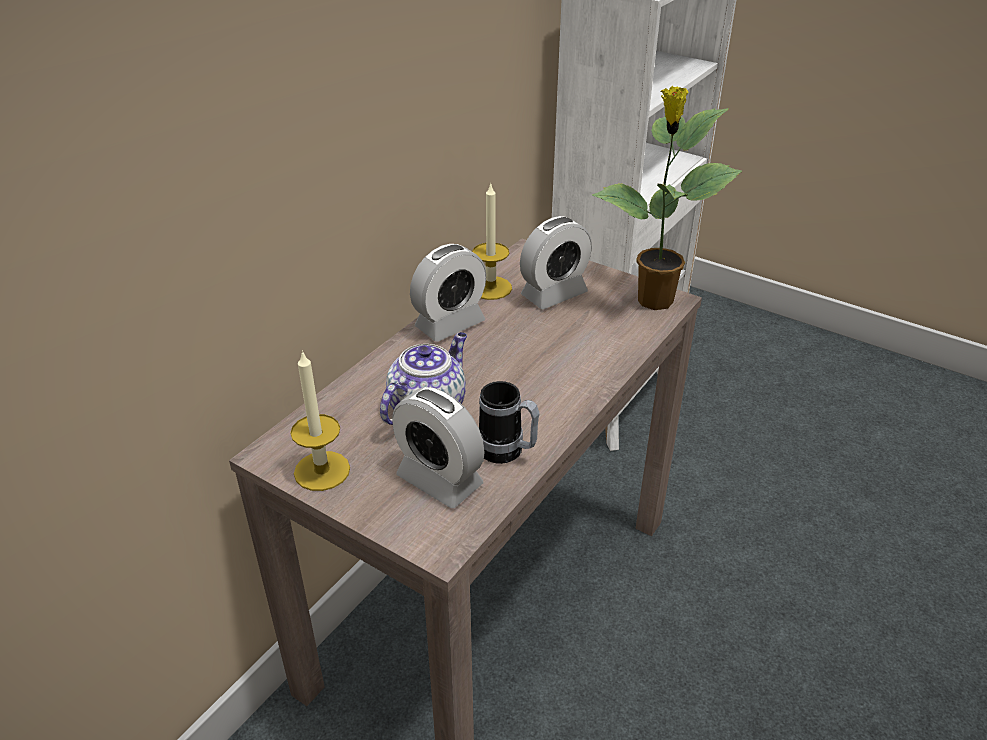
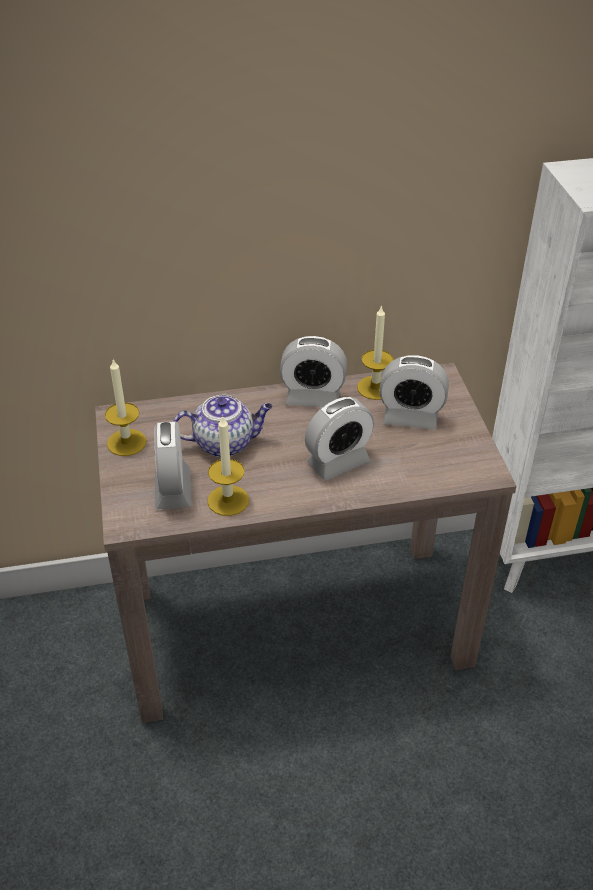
camera: 45 degrees right, 5 degrees up
mug [478,381,539,464] -> candle [207,415,249,516]
potted plant [592,86,742,310] -> none
none -> alarm clock [305,397,374,480]

